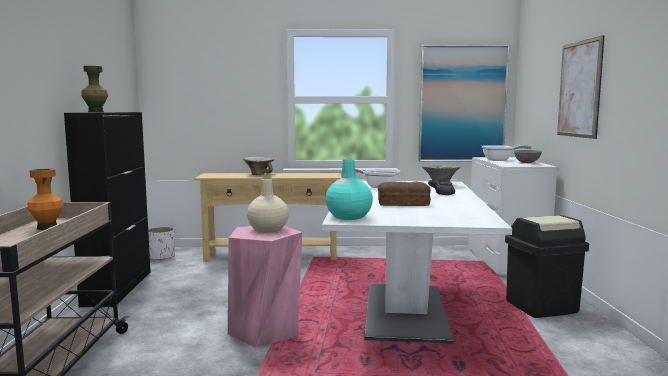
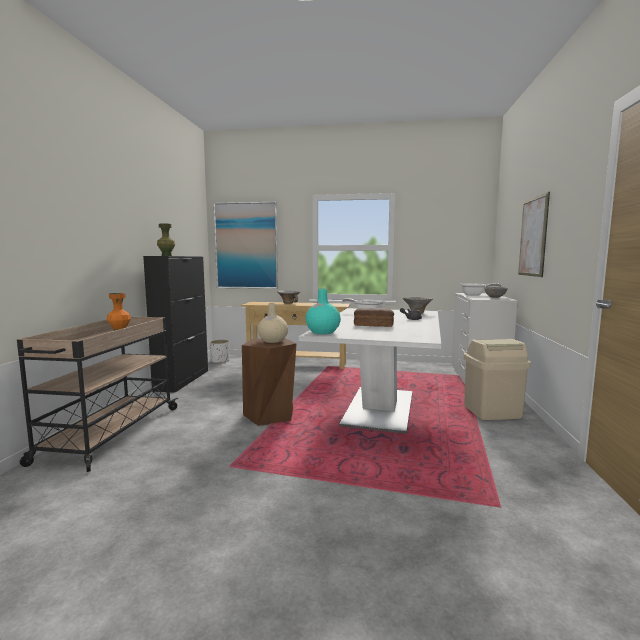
camera: 10 degrees right, 0 degrees up
pink stool [228,226,302,348] -> brown stool [242,338,297,426]
picture [418,45,509,162] -> picture moved to [214,201,278,289]
black trash can [505,215,589,318] -> beige trash can [464,339,531,420]

